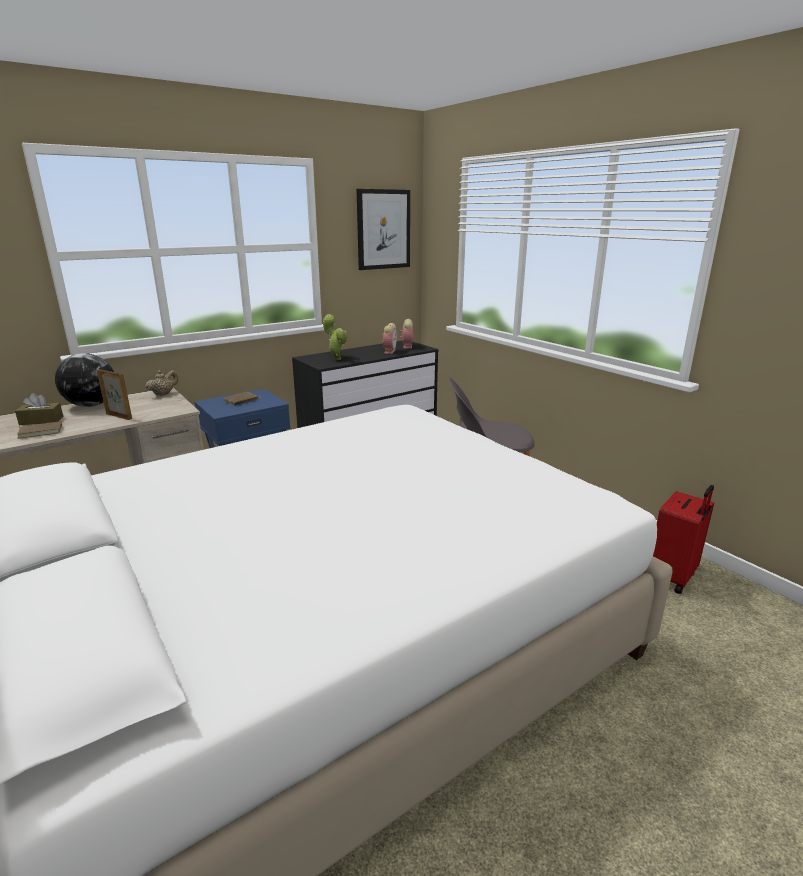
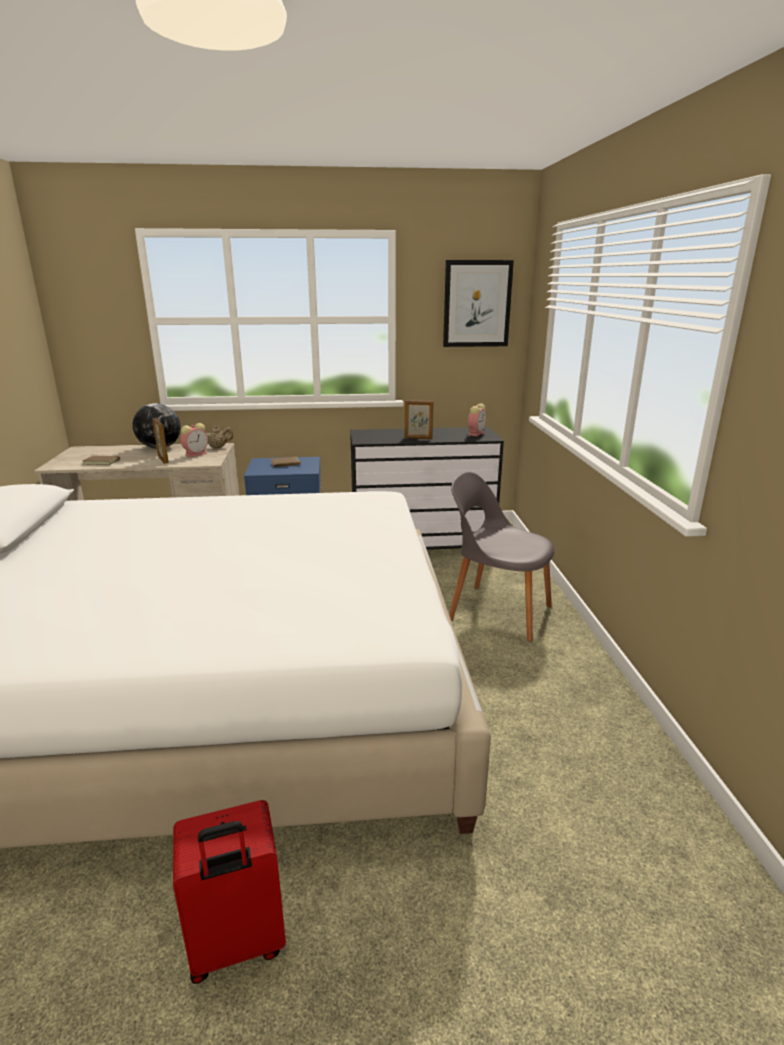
camera: 30 degrees right, 0 degrees up
brown tissue box [15,393,63,425] -> none
potted plant [323,314,348,360] -> none
alarm clock [382,323,397,354] -> alarm clock moved to [181,423,208,457]
red suitcase [653,485,714,594] -> red suitcase moved to [173,800,286,984]
none -> picture frame [405,400,434,439]

